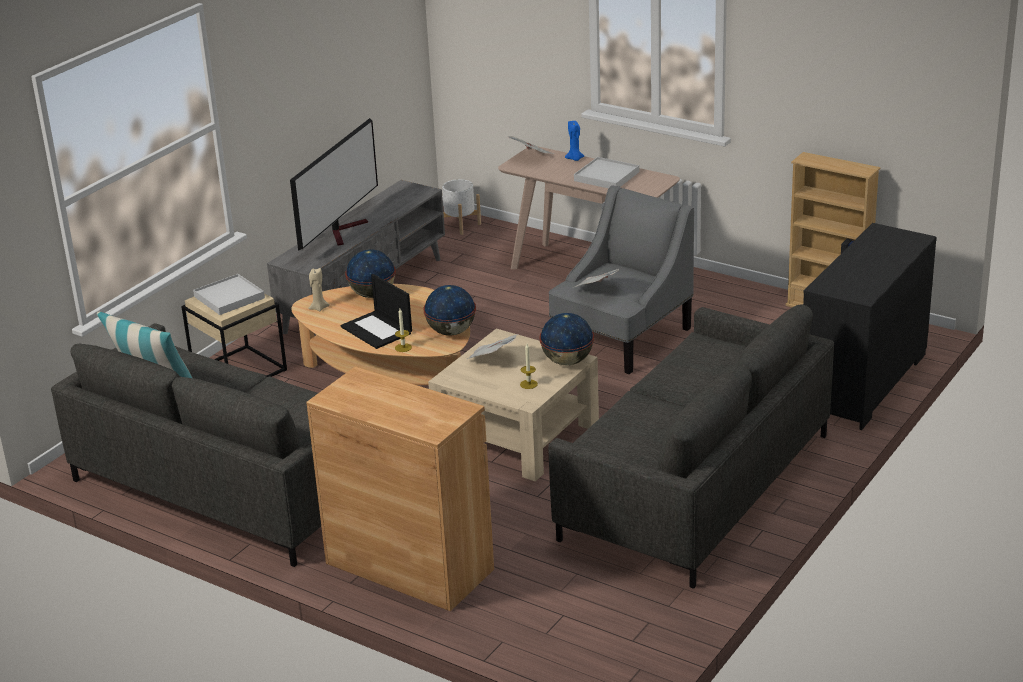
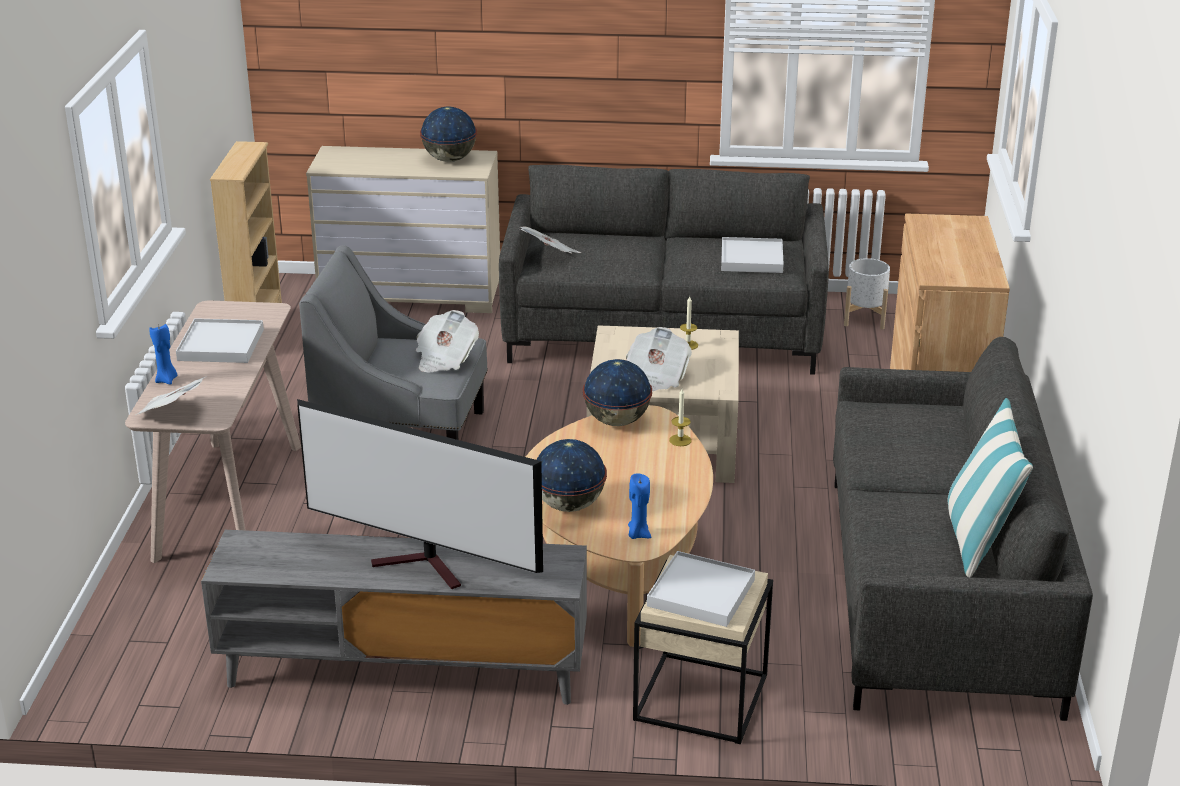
camera: 120 degrees left, 0 degrees up
television [290,118,378,251] -> television turned 150 degrees counterclockwise [297,399,543,589]
beige candle [308,268,330,312] -> blue candle [628,473,651,539]
laptop [341,274,412,349] -> none
white planter [442,179,481,235] -> white planter moved to [844,258,890,329]
globe [539,313,594,365] -> globe moved to [420,106,477,162]
black dresser [803,223,936,430] -> beige dresser [306,146,500,313]
none -> newspaper [520,226,581,253]
none -> white tray [721,237,784,273]

